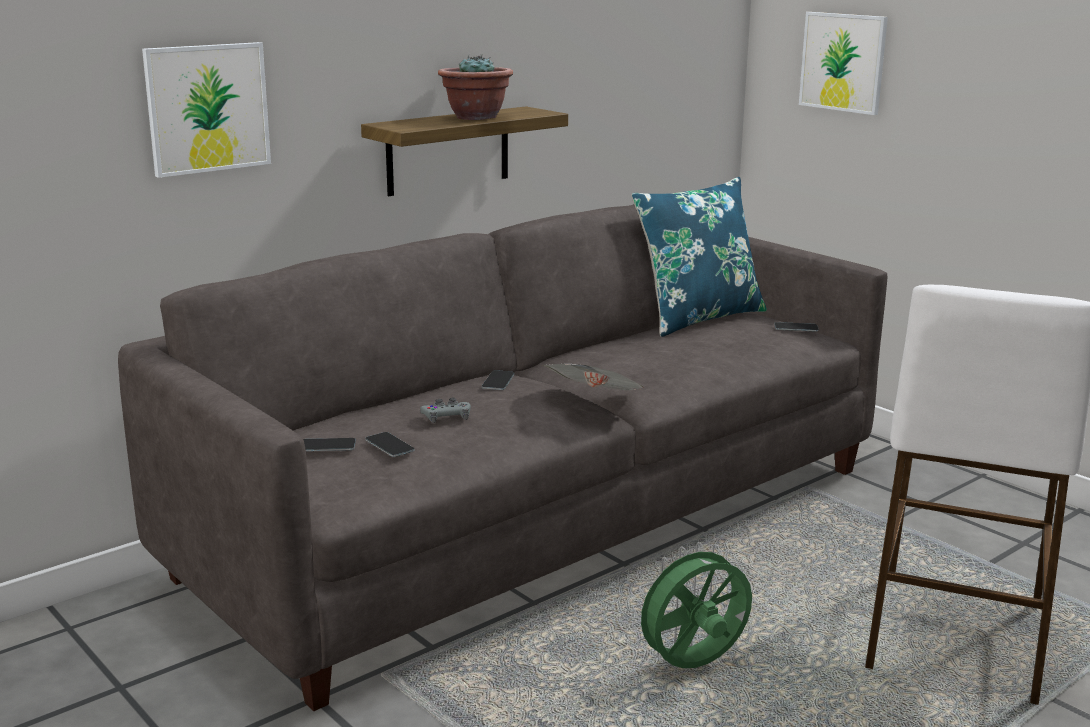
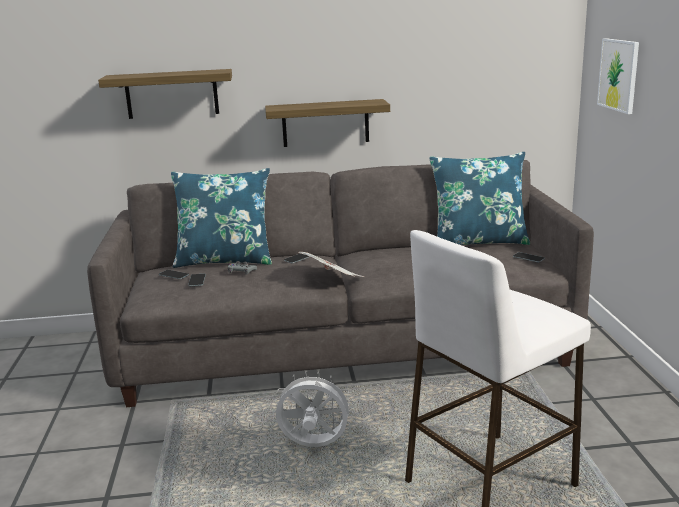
camera: 35 degrees right, 0 degrees up
picture [142,42,271,178] -> shelf [98,69,232,119]
potted plant [438,54,513,120] -> none
green fan [631,542,752,668] -> white fan [274,371,354,447]
none -> blue pillow [171,168,272,268]

